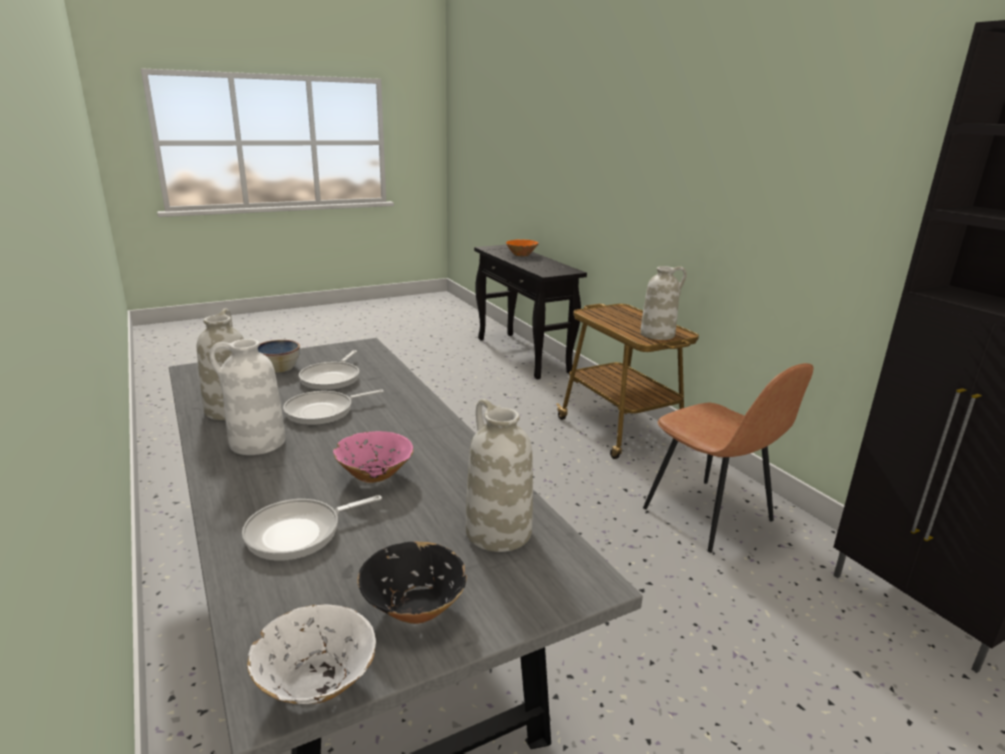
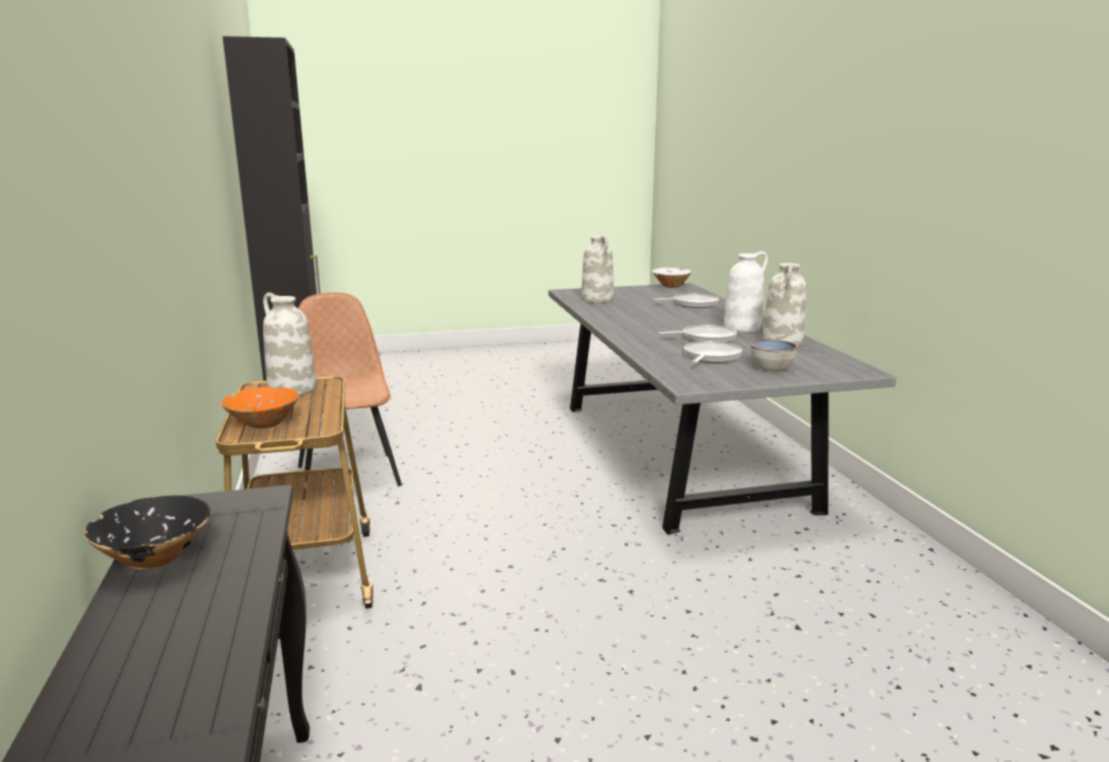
camera: 165 degrees left, 5 degrees down
pink bowl [333,431,413,483] -> none
black bowl [357,542,467,624] -> black bowl moved to [84,496,210,570]
orange bowl [506,240,539,256] -> orange bowl moved to [221,387,299,429]

